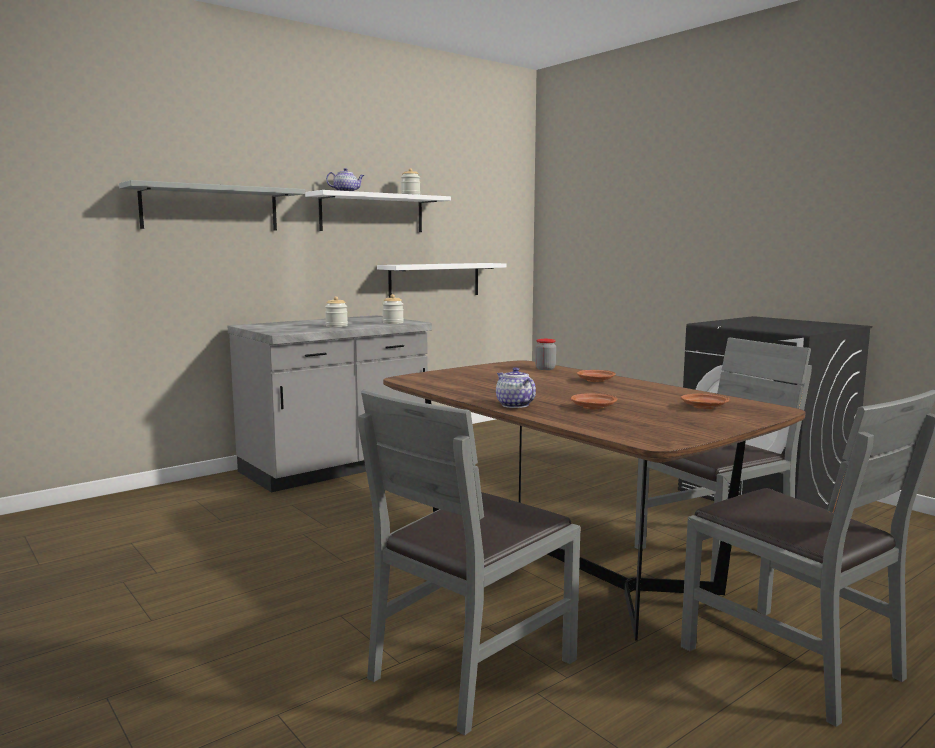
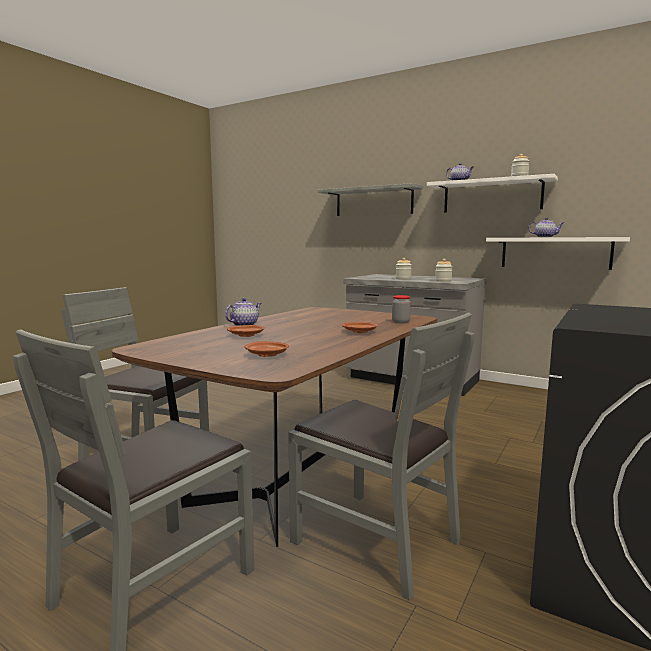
camera: 70 degrees right, 0 degrees up
none -> teapot [528,218,564,237]

